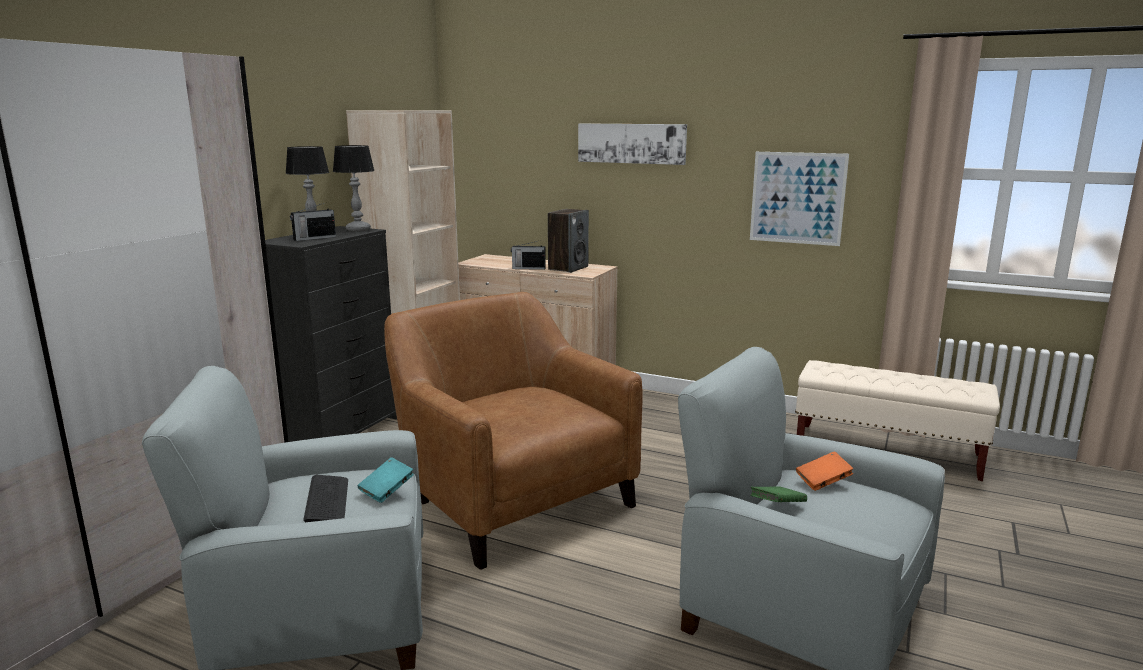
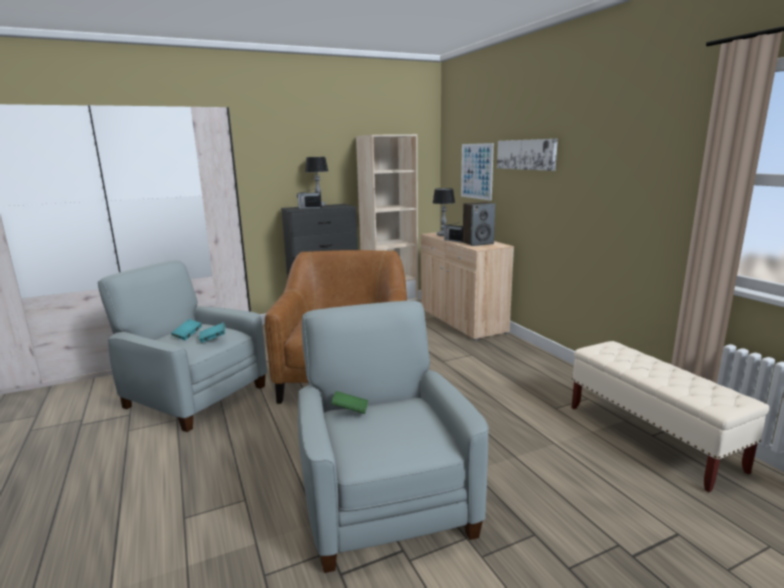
camera: 40 degrees right, 0 degrees up
keyboard [303,475,348,522] -> turquoise book [171,319,202,340]
table lamp [333,145,375,231] -> table lamp moved to [433,188,455,236]
picture [750,152,849,246] -> picture moved to [461,143,494,201]
orange book [796,451,853,491] -> none

